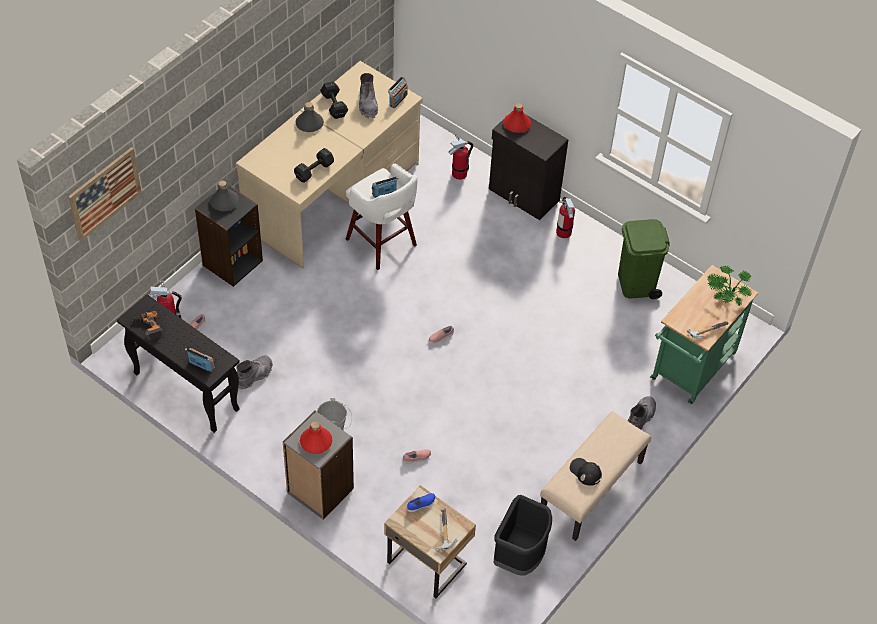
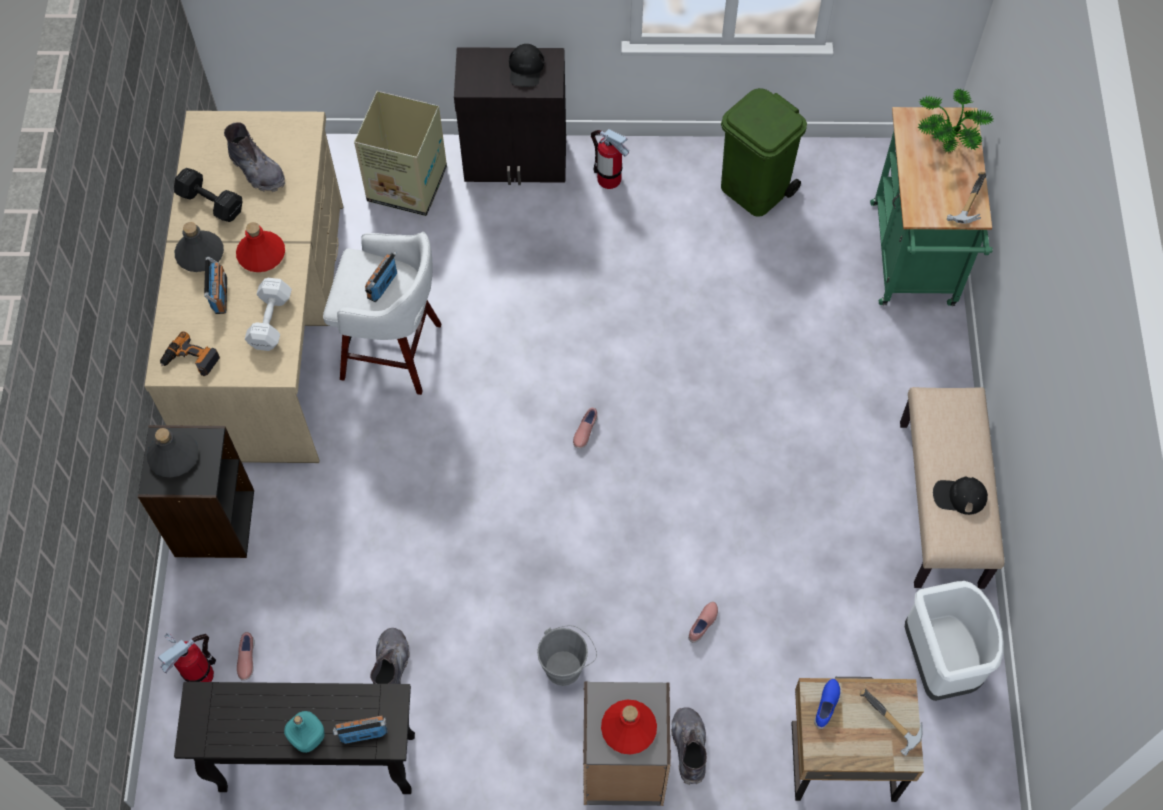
camera: 35 degrees left, 10 degrees up
picture [68,147,142,242] -> none
power drill [132,311,163,340] -> power drill moved to [160,331,220,376]
black dumbbell [294,148,334,183] -> white dumbbell [245,278,292,351]
radio [388,76,408,108] -> radio moved to [204,257,227,314]
fire extinguisher [449,135,473,180] -> cardboard box [354,91,447,216]
black trash can [494,495,552,576] -> white trash can [905,581,1004,701]
red bottle [503,103,531,133] -> red bottle moved to [236,222,285,272]
grey boot [628,396,656,430] -> grey boot moved to [671,707,707,785]
none -> turquoise bottle [284,711,325,753]
none -> black cap [509,44,544,87]

